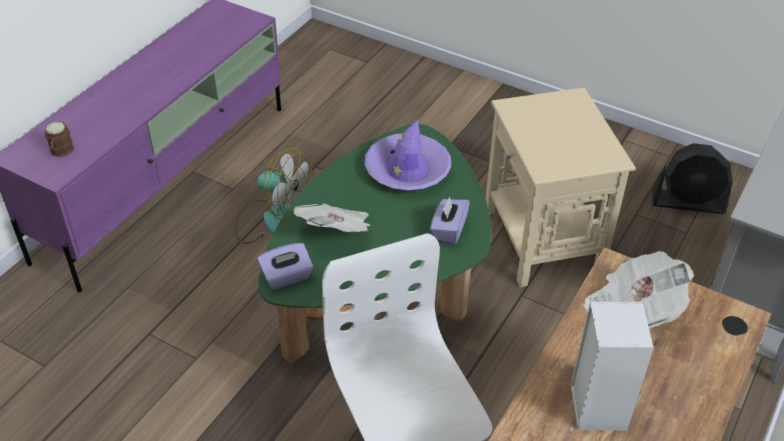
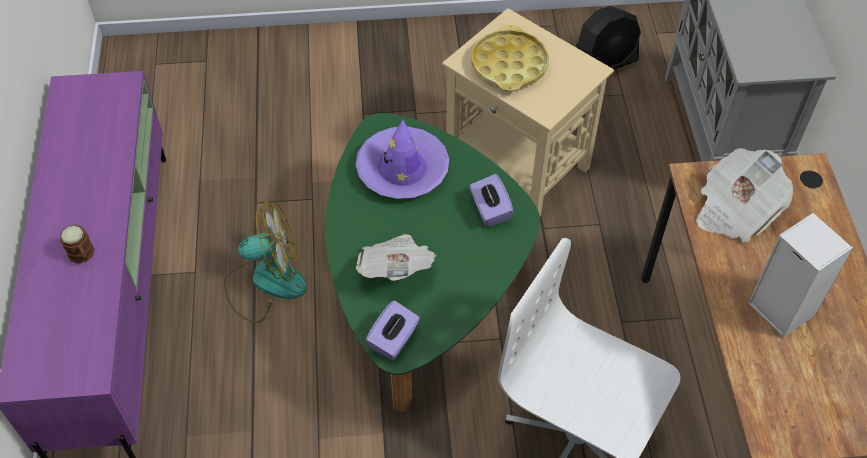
camera: 35 degrees left, 10 degrees up
brown mug [45,122,74,157] -> brown mug moved to [60,225,95,264]
none -> yellow tray [471,24,549,92]

